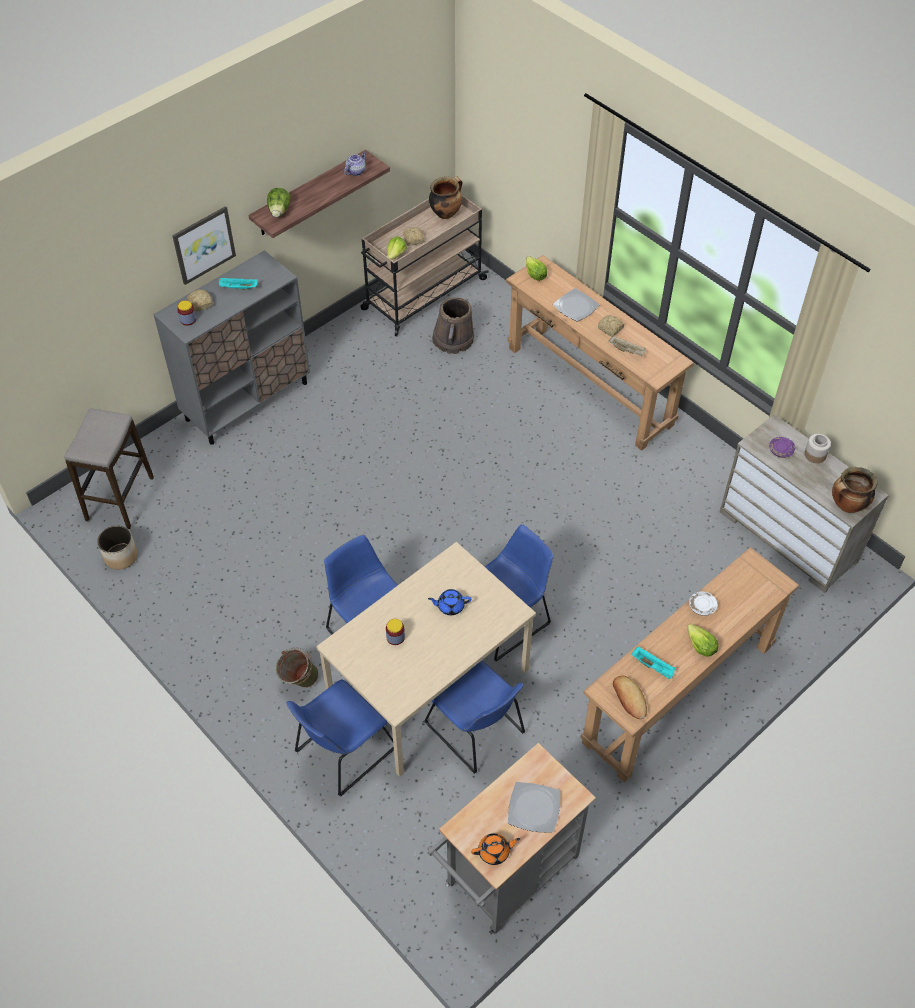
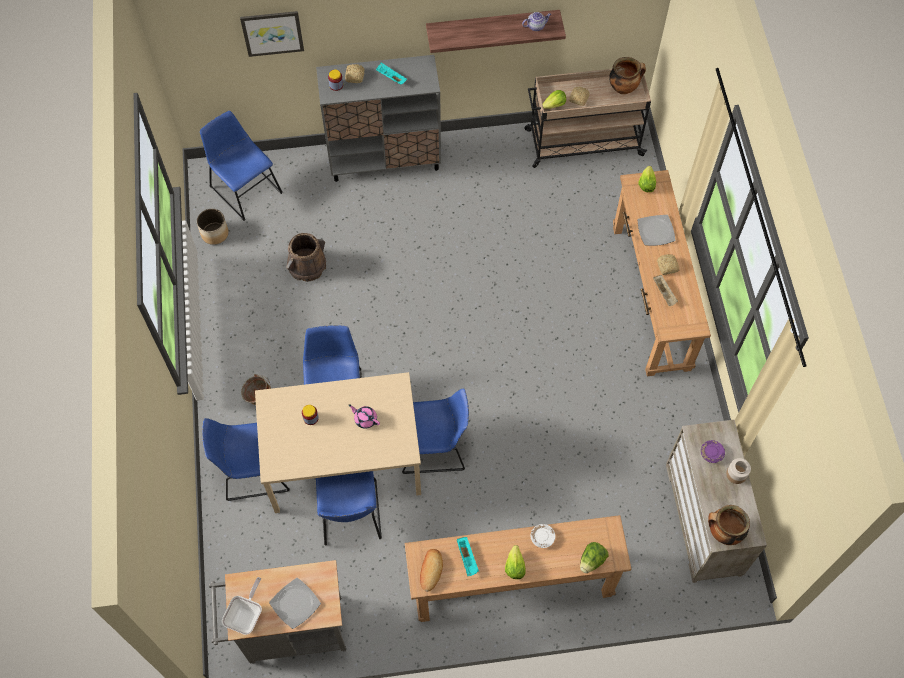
camera: 35 degrees right, 10 degrees up
stool [64,408,154,529] -> blue chair [200,111,283,221]
picture [172,206,236,285] -> picture moved to [240,11,304,57]
lettuce [267,188,291,217] -> lettuce moved to [580,542,608,573]
blue teapot [428,589,471,615] -> pink teapot [349,404,380,429]
brown bucket [432,297,474,354] -> brown bucket moved to [286,233,326,282]
orange teapot [471,833,520,865] -> frying pan [222,577,262,635]

